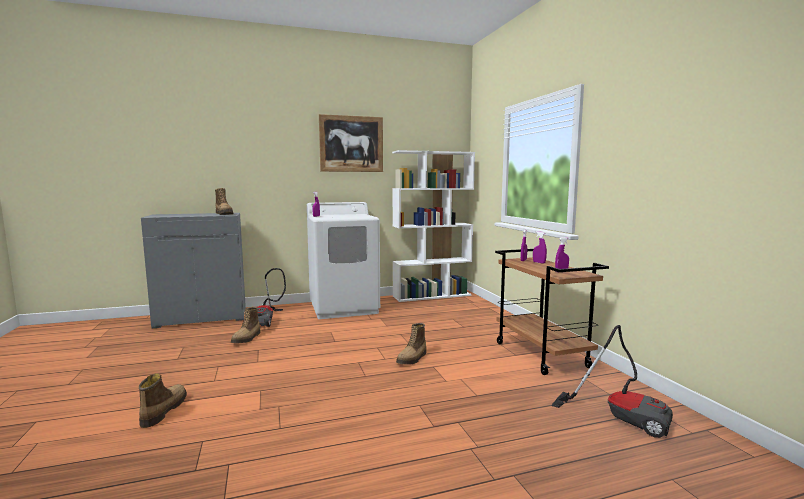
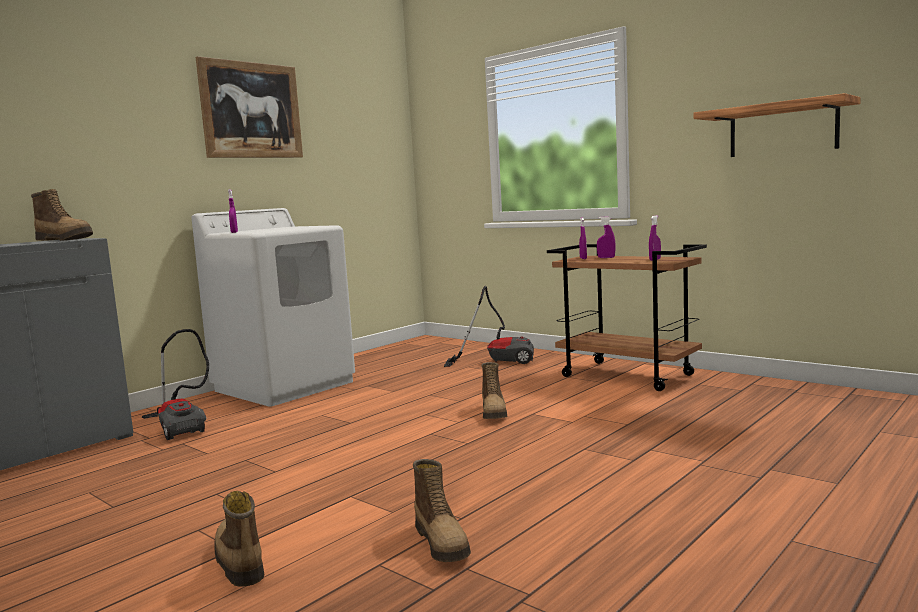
camera: 30 degrees left, 0 degrees up
boot [231,307,261,343] -> boot moved to [413,459,471,562]
white bookcase [392,150,475,302] -> none
vacuum cleaner [552,325,673,438] -> vacuum cleaner moved to [444,286,534,367]
none -> shelf [694,93,861,157]

